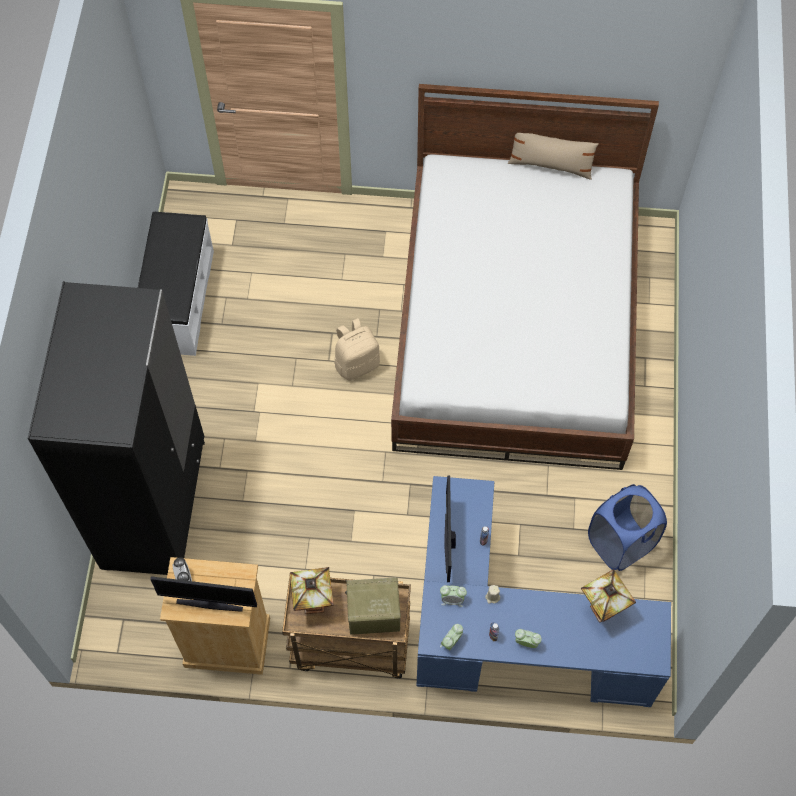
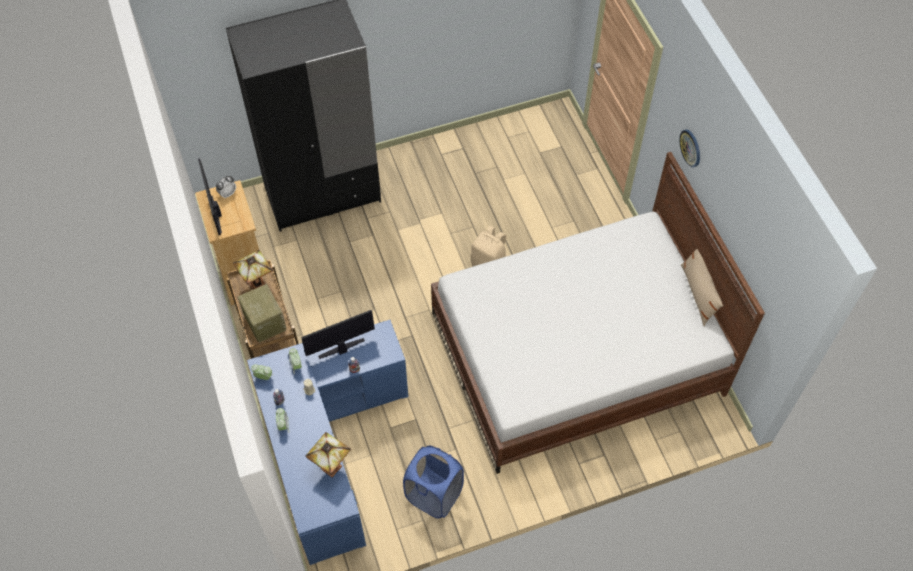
camera: 65 degrees right, 5 degrees down
white bench [138,212,214,356] -> none
none -> wall clock [679,130,700,167]

